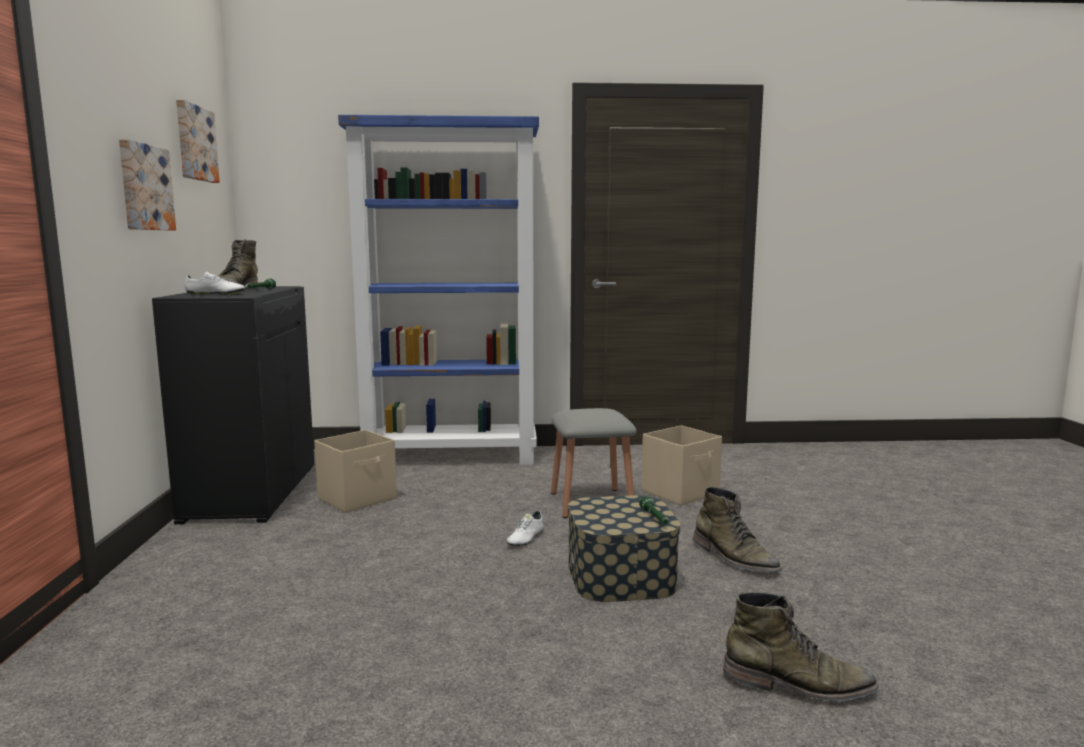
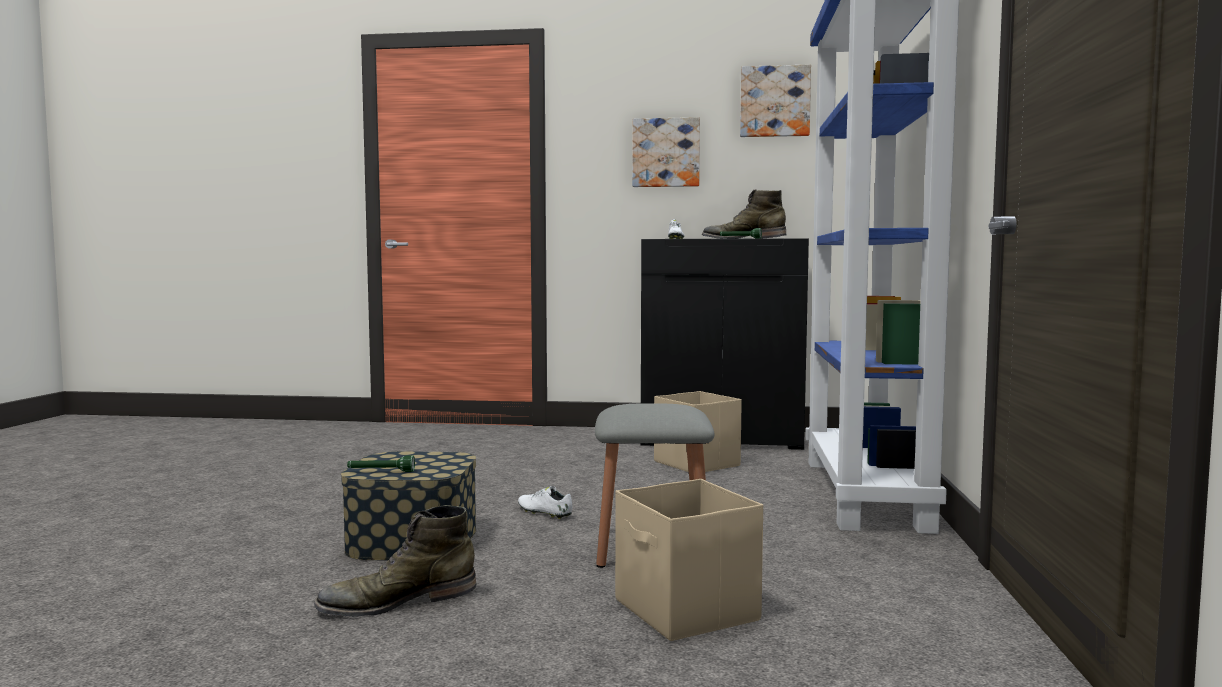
camera: 100 degrees right, 5 degrees down
green boot [723,592,879,702] -> none

